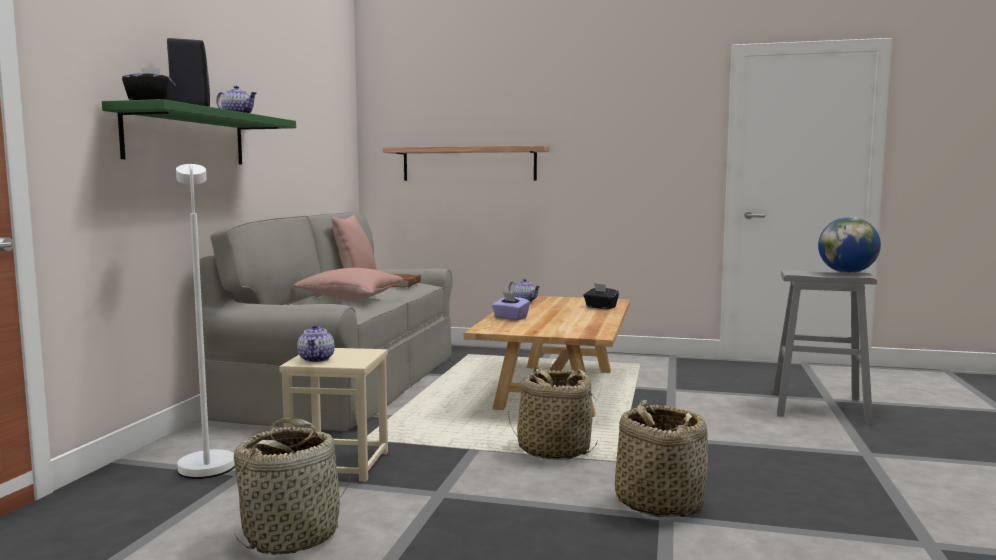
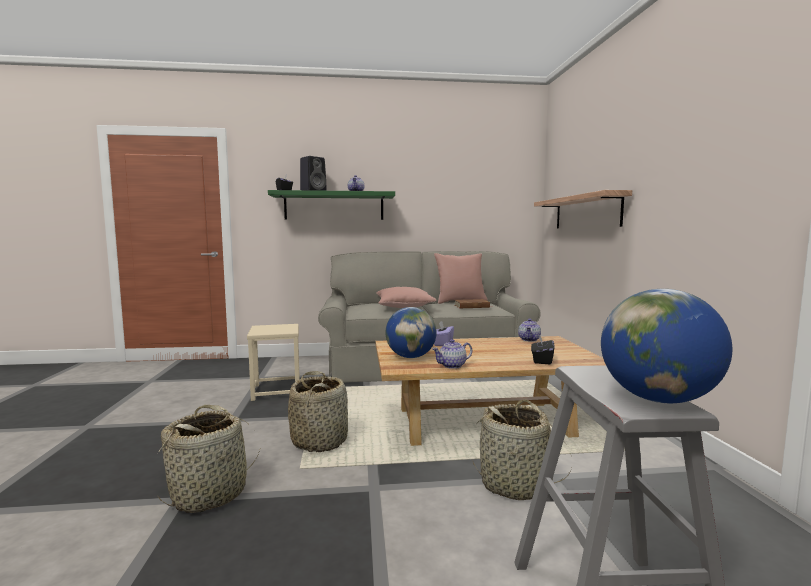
camera: 70 degrees right, 0 degrees up
white floor lamp [176,164,235,479] -> none
basket [233,418,351,555] -> basket moved to [473,400,572,500]
teapot [297,324,335,362] -> teapot moved to [433,339,472,369]
none -> globe [385,307,437,358]

